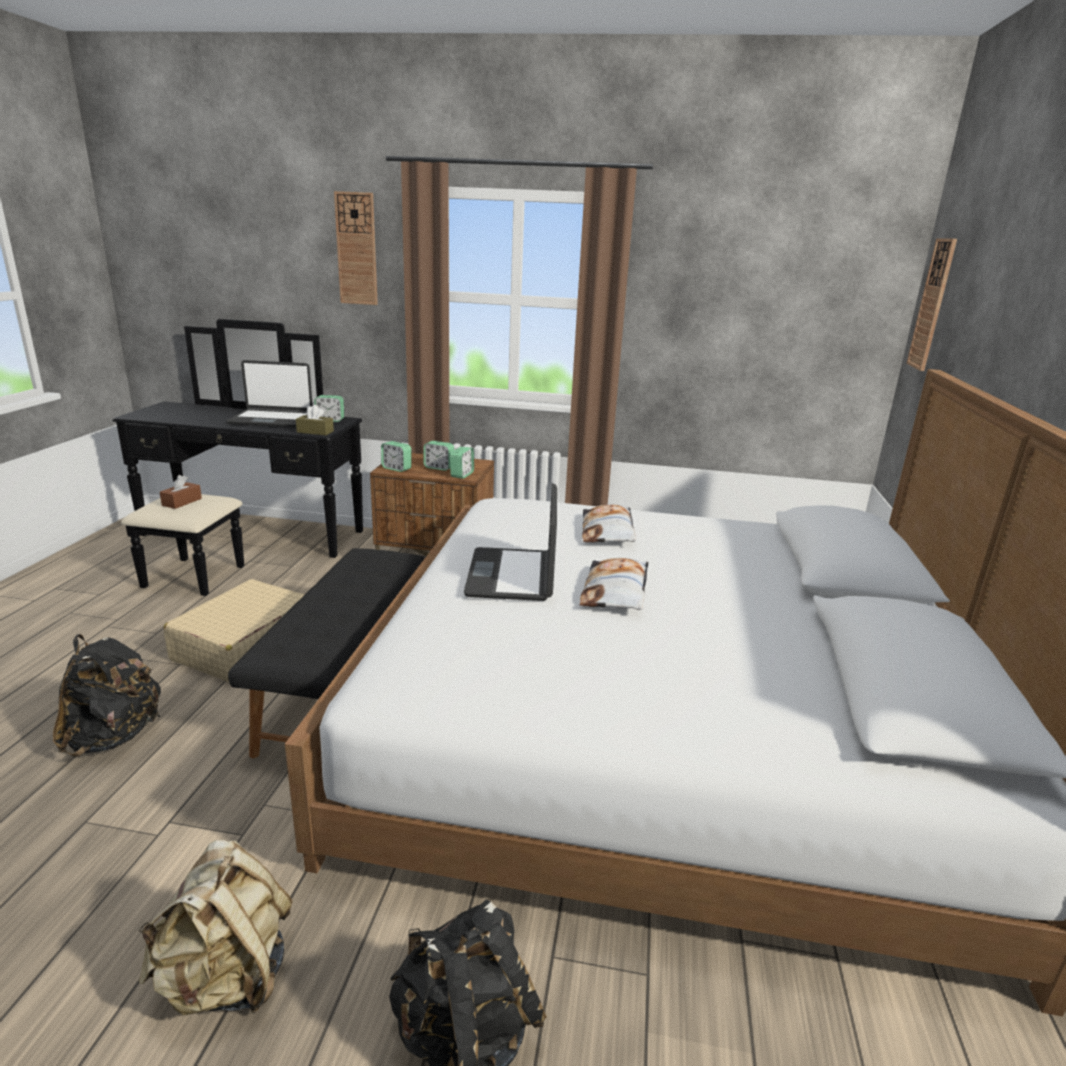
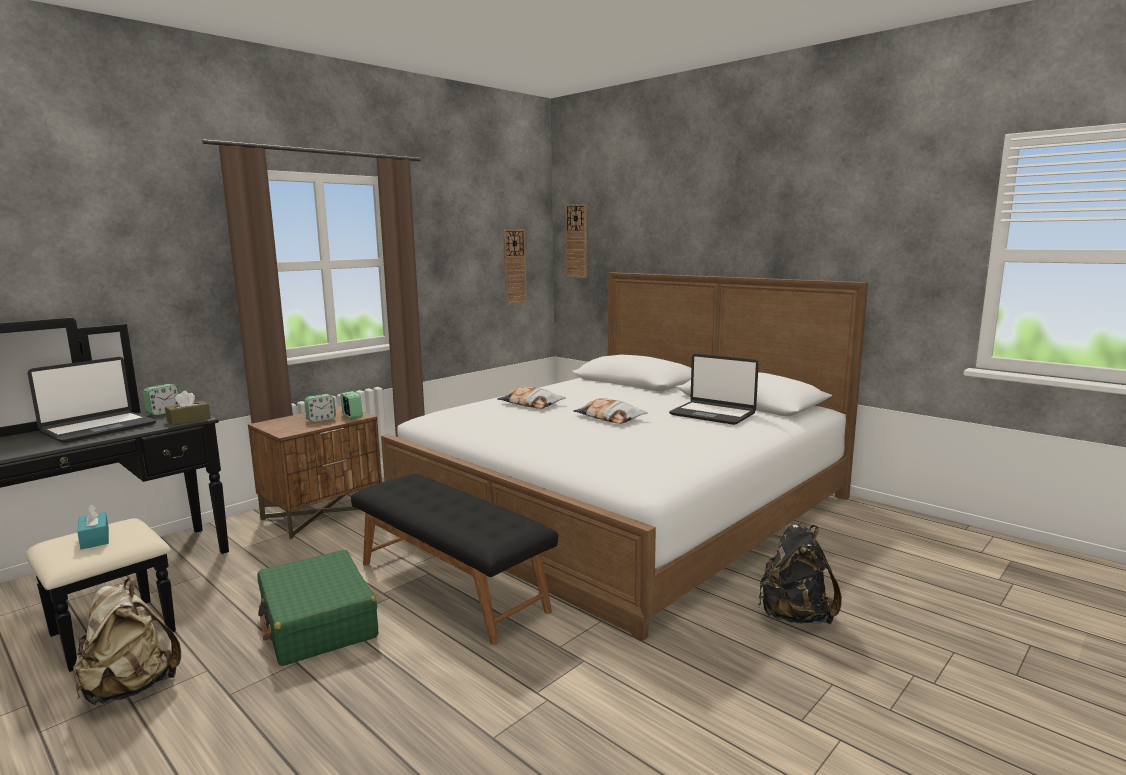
camera: 55 degrees left, 10 degrees down
black backpack [53,634,161,757] -> none
beige backpack [138,840,293,1015] -> beige backpack moved to [73,578,181,705]
brown tissue box [160,475,202,509] -> turquoise tissue box [77,504,109,549]
beige suitcase [163,579,305,682] -> green suitcase [258,550,378,666]
wall clock [334,191,378,305] -> wall clock moved to [503,230,527,304]
alarm clock [381,441,411,472] -> none
laptop [464,483,557,601] -> laptop moved to [669,354,759,425]

